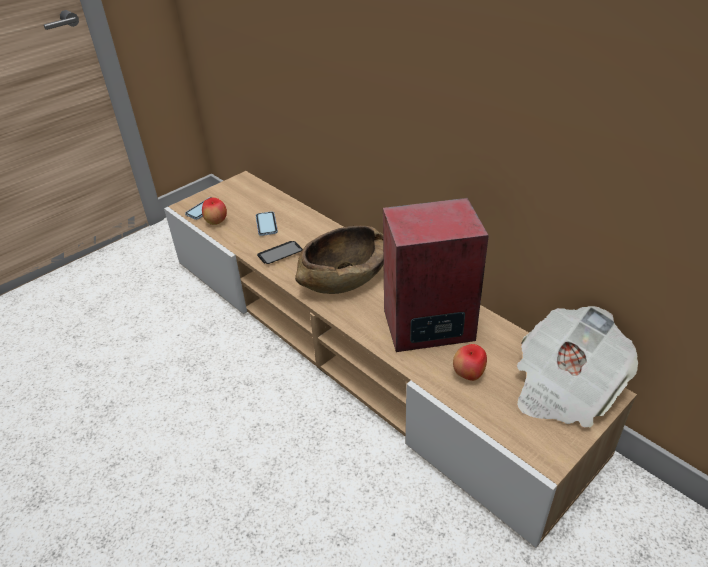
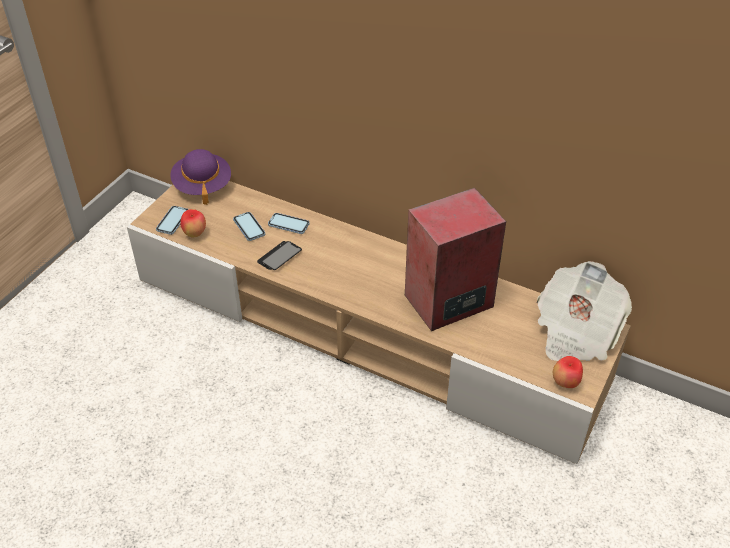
camera: 20 degrees left, 5 degrees up
brown bowl [295,226,384,294] -> none
apple [453,344,487,381] -> apple moved to [553,356,583,388]
none -> purple hat [170,149,231,205]
none -> phone [268,213,310,234]

